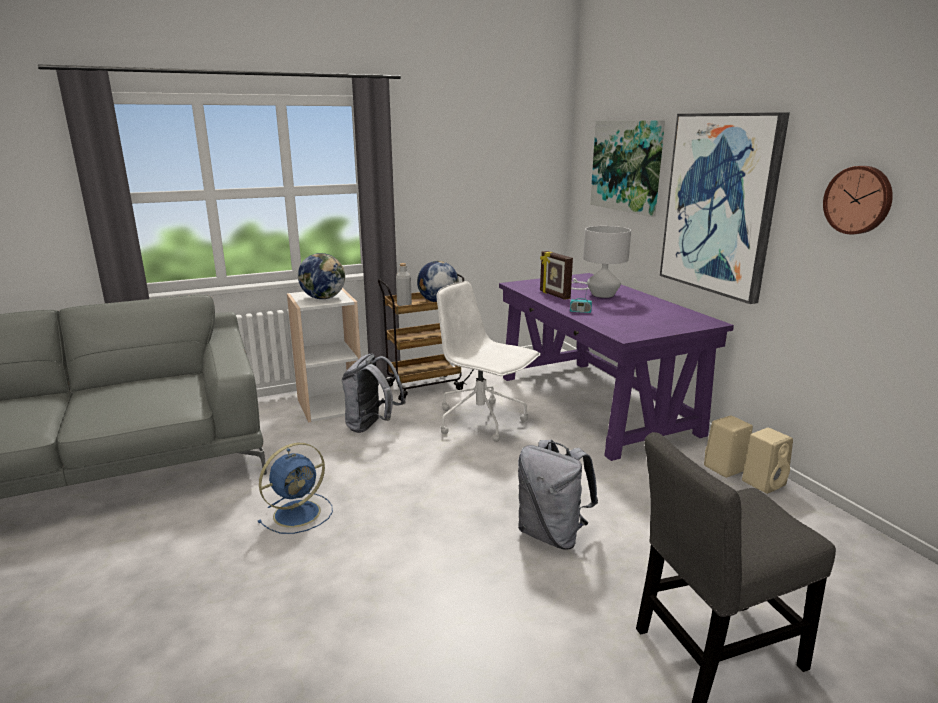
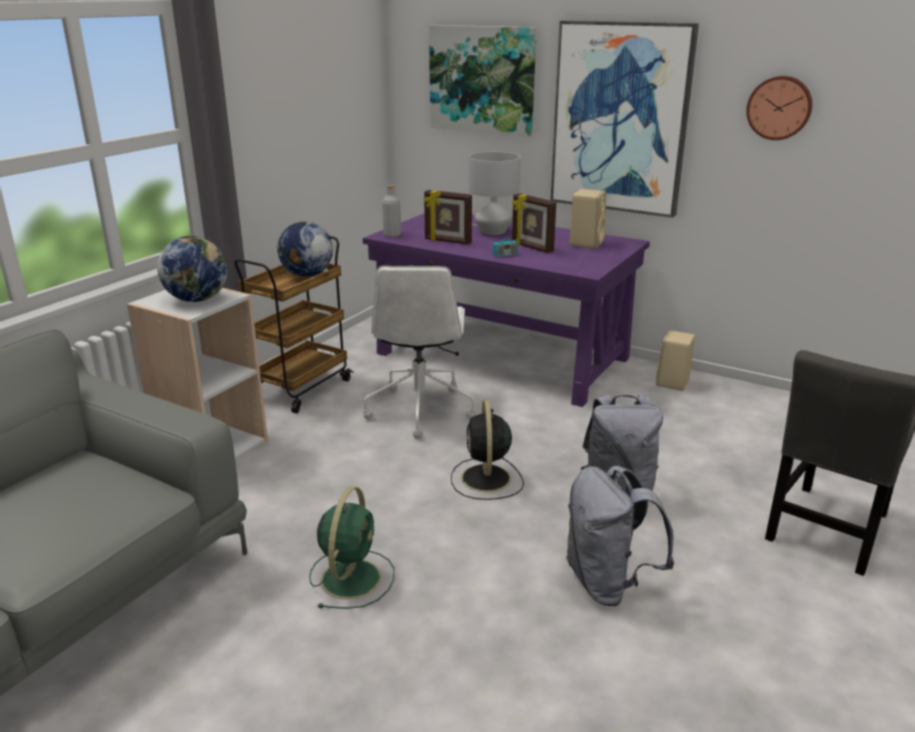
camera: 35 degrees left, 5 degrees up
blue fan [257,443,333,534] -> green fan [309,487,394,609]
grey backpack [342,353,406,433] -> grey backpack moved to [566,466,674,606]
grey bottle [396,263,412,306] -> grey bottle moved to [382,185,401,238]
white office chair [436,281,541,442] -> white office chair turned 90 degrees counterclockwise [363,265,476,439]
beige speaker [742,428,793,494] -> beige speaker moved to [569,189,606,249]
none -> black fan [451,400,524,500]
none -> picture frame [512,193,556,253]

